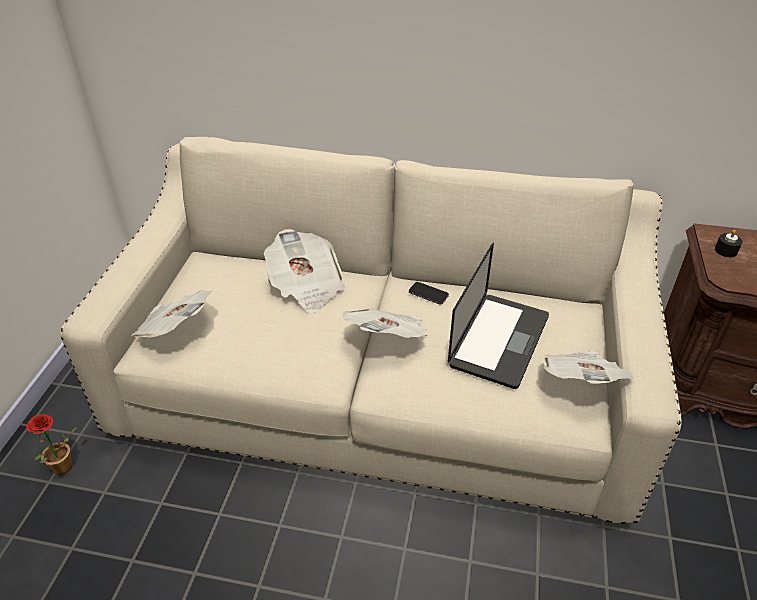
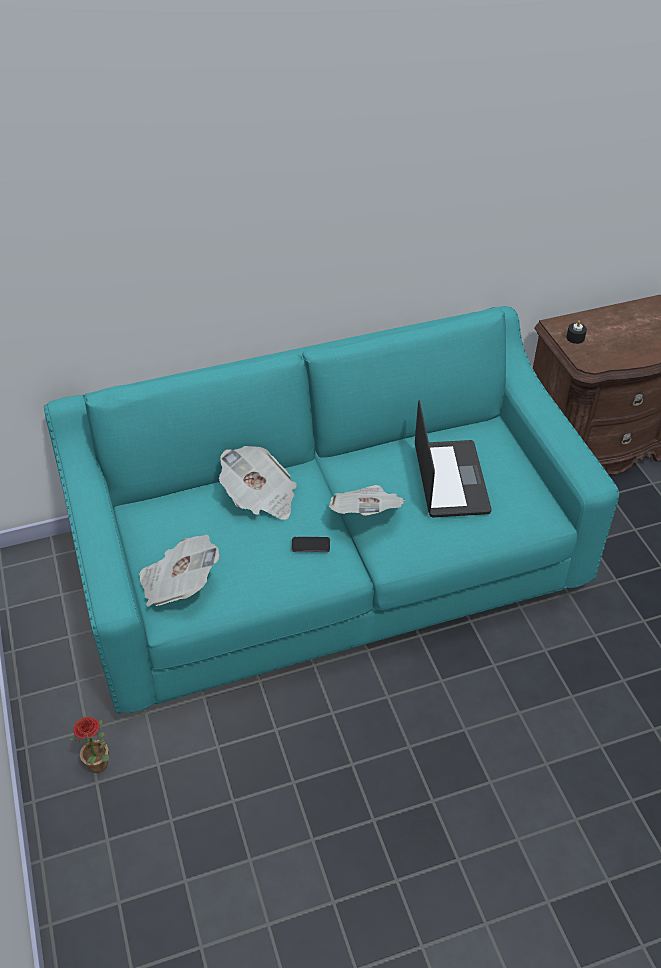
camera: 30 degrees left, 5 degrees up
beige sofa [60,137,682,524] -> turquoise sofa [44,306,619,714]
phone [409,282,449,304] -> phone moved to [291,537,330,552]
newspaper [543,351,635,384] -> none

